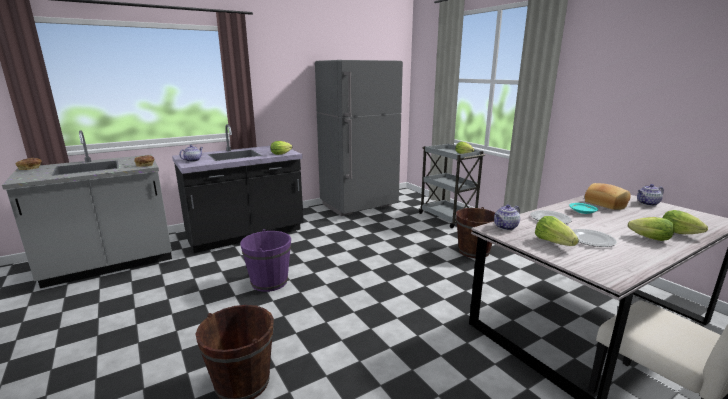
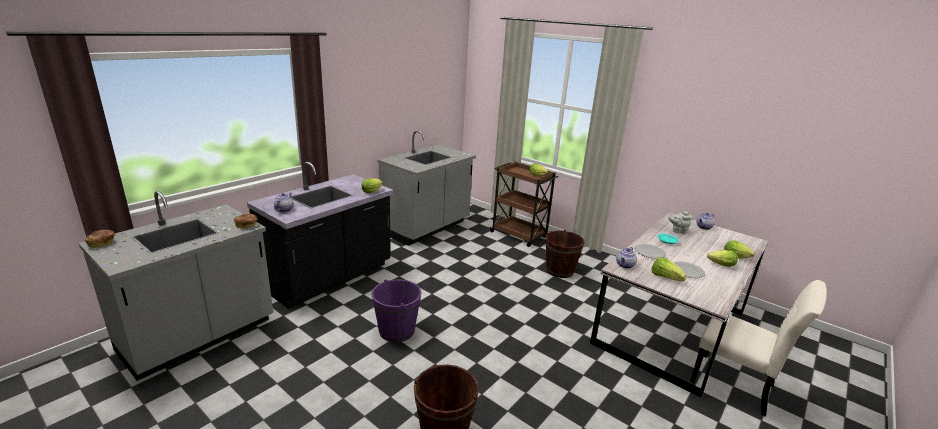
camera: 20 degrees left, 5 degrees up
grey fridge [315,60,403,216] -> grey counter [378,130,476,246]
grey cart [419,143,485,228] -> brown cart [489,162,559,247]
bread [585,183,631,210] -> grey teapot [668,211,692,234]

